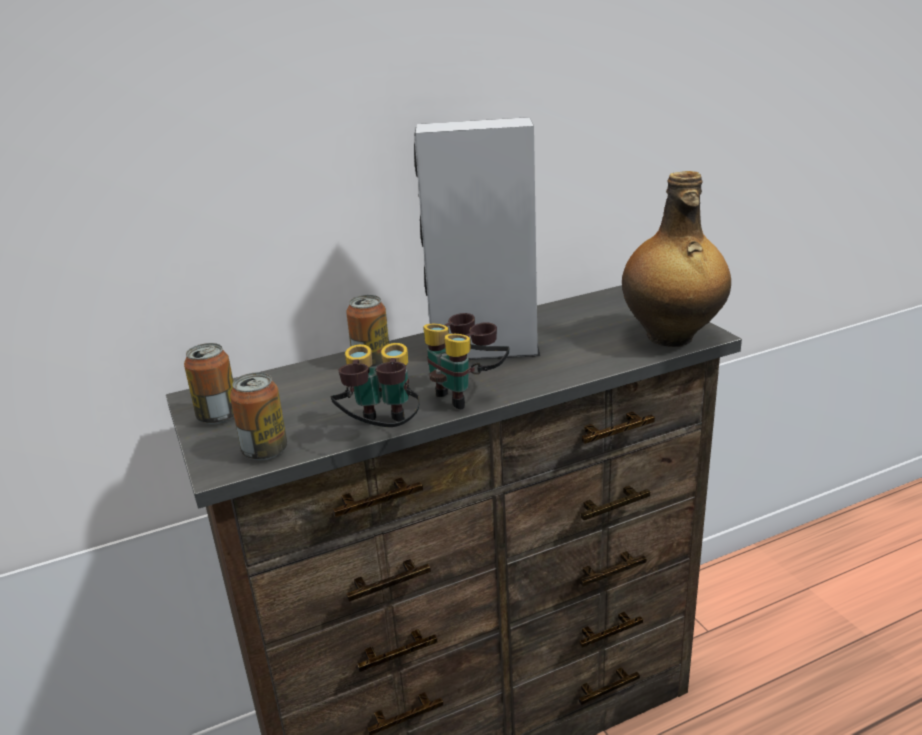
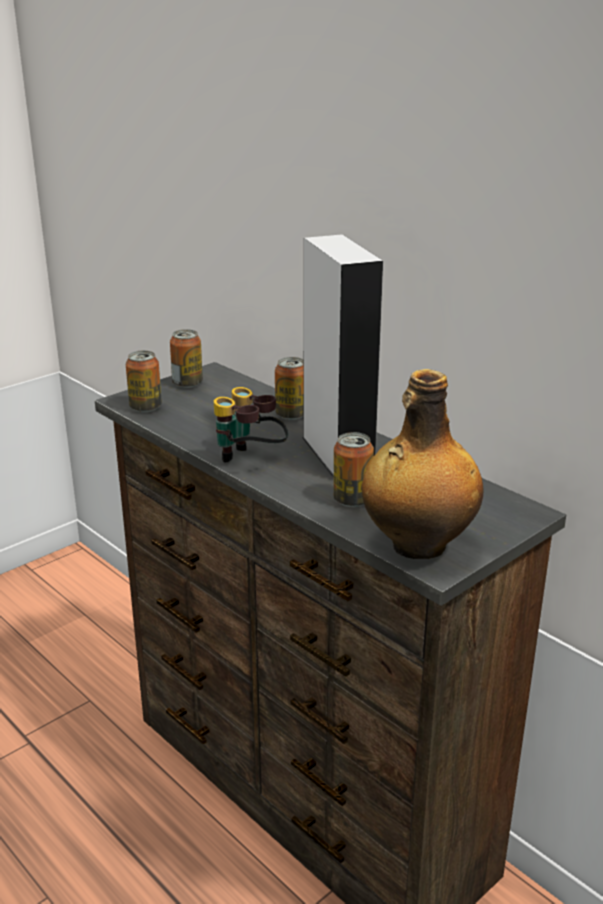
camera: 70 degrees right, 0 degrees up
binoculars [330,343,420,427] -> none
none -> can [333,432,374,507]

